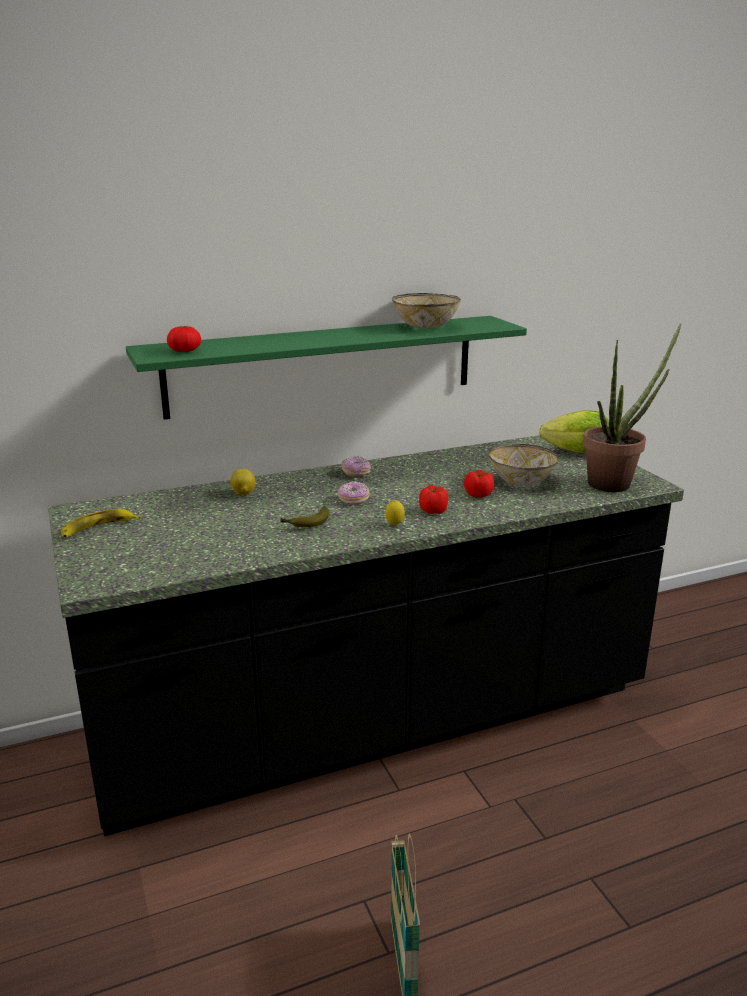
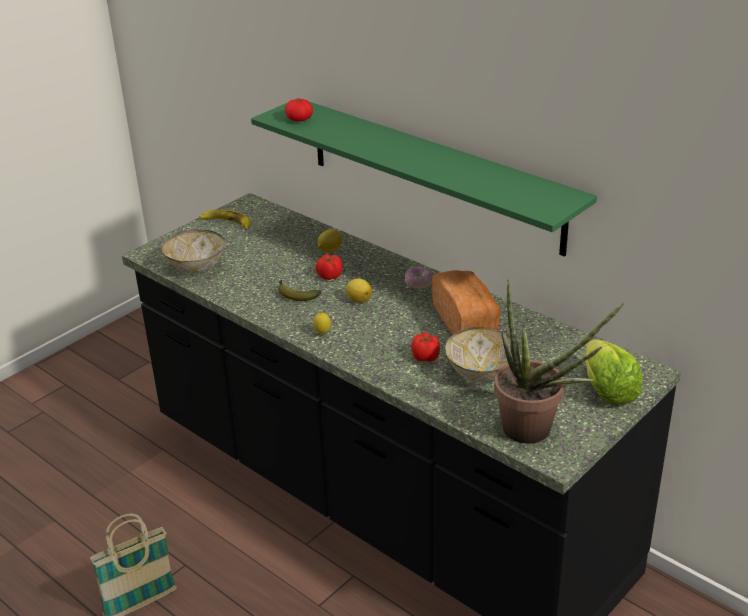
camera: 65 degrees right, 10 degrees up
donut [338,481,369,505] -> lemon [346,278,372,303]
bowl [392,293,461,328] -> bowl moved to [161,229,225,273]
tomato [419,485,448,514] -> tomato moved to [316,254,343,280]
none -> bread [432,270,500,335]

